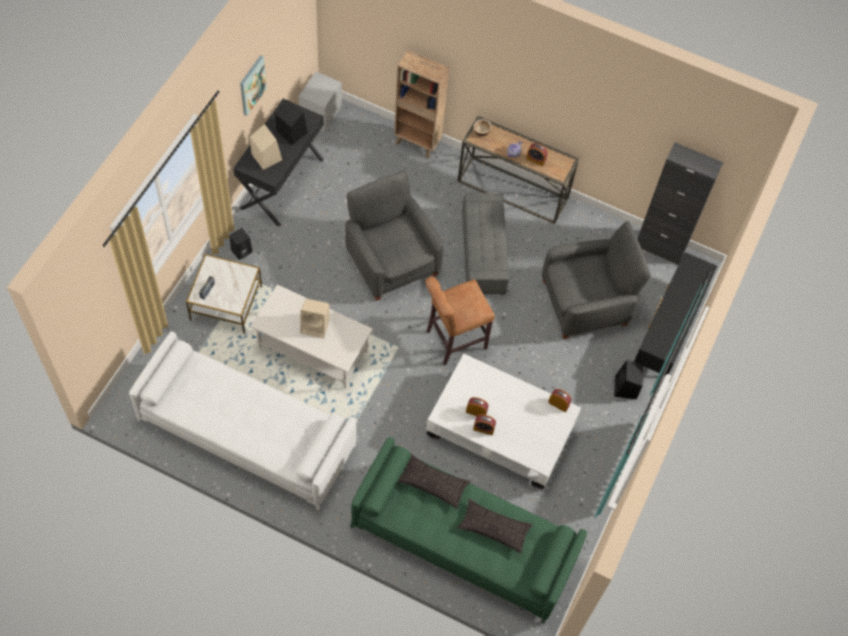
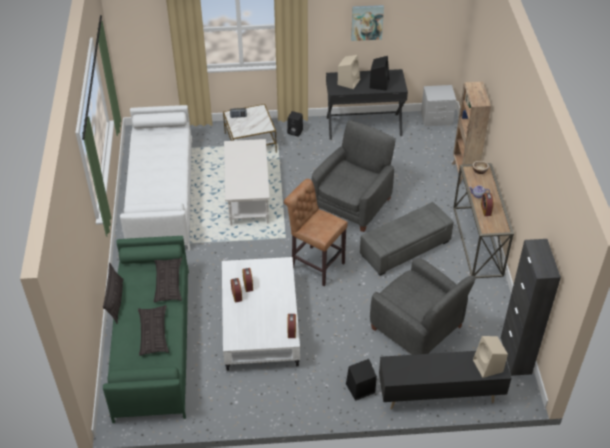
camera: 65 degrees right, 15 degrees down
beige speaker [301,299,330,338] -> beige speaker moved to [473,336,508,378]
none -> pillow [103,263,123,324]

